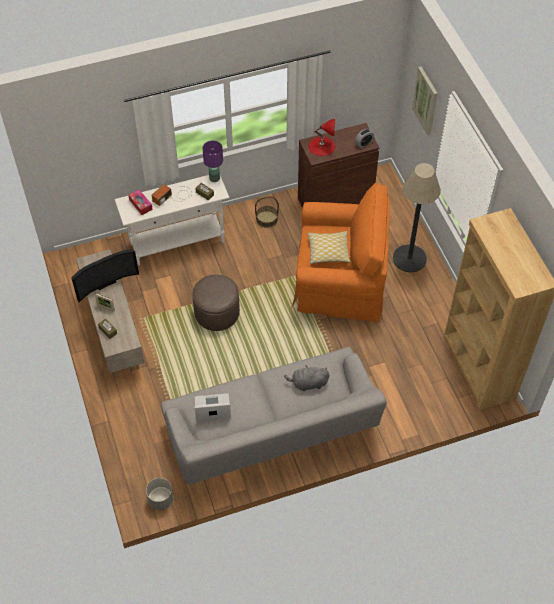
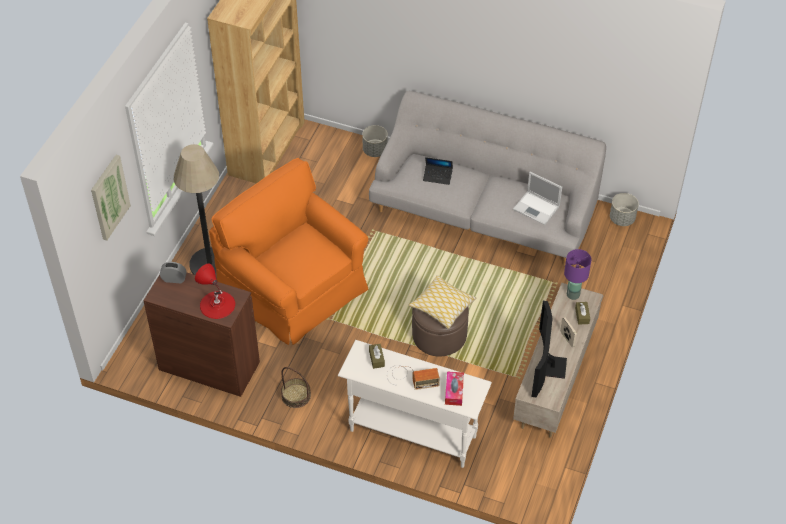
camera: 140 degrees left, 5 degrees down
television [71,249,139,302] -> television turned 90 degrees counterclockwise [531,301,567,397]
purple table lamp [203,141,223,182] -> purple table lamp moved to [564,249,592,300]
grey plush toy [284,365,329,391] -> laptop [423,157,453,185]
pillow [308,231,351,264] -> pillow moved to [408,275,476,329]
none -> grey planter [362,125,388,157]

